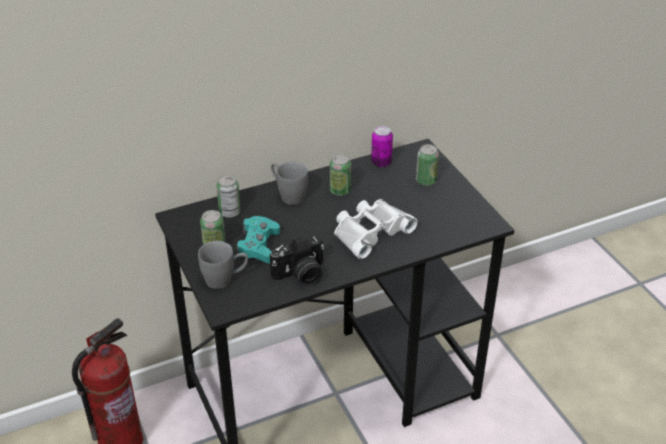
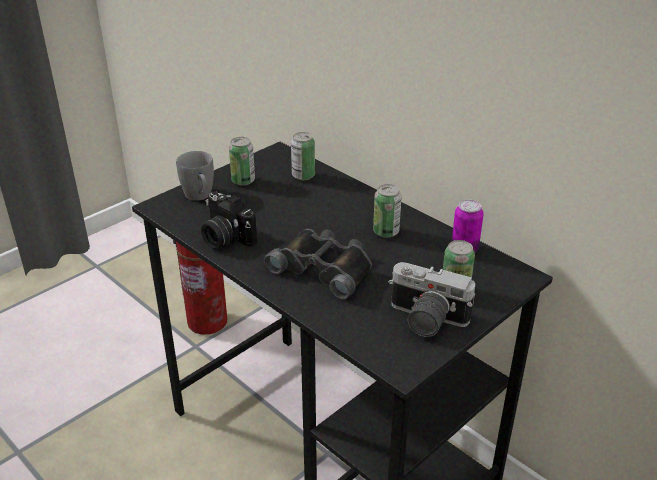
camera: 70 degrees right, 5 degrees down
turquoise game controller [237,216,280,263] -> none
grey mug [271,161,308,205] -> none
white binoculars [334,199,418,259] -> black binoculars [264,229,372,300]
none -> camera [388,262,475,337]

